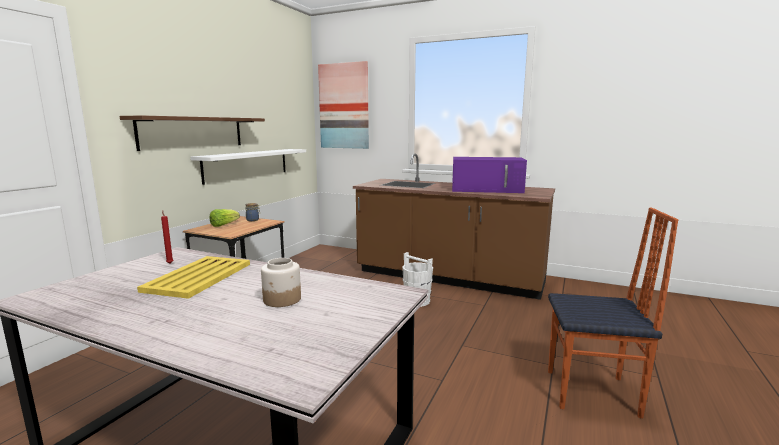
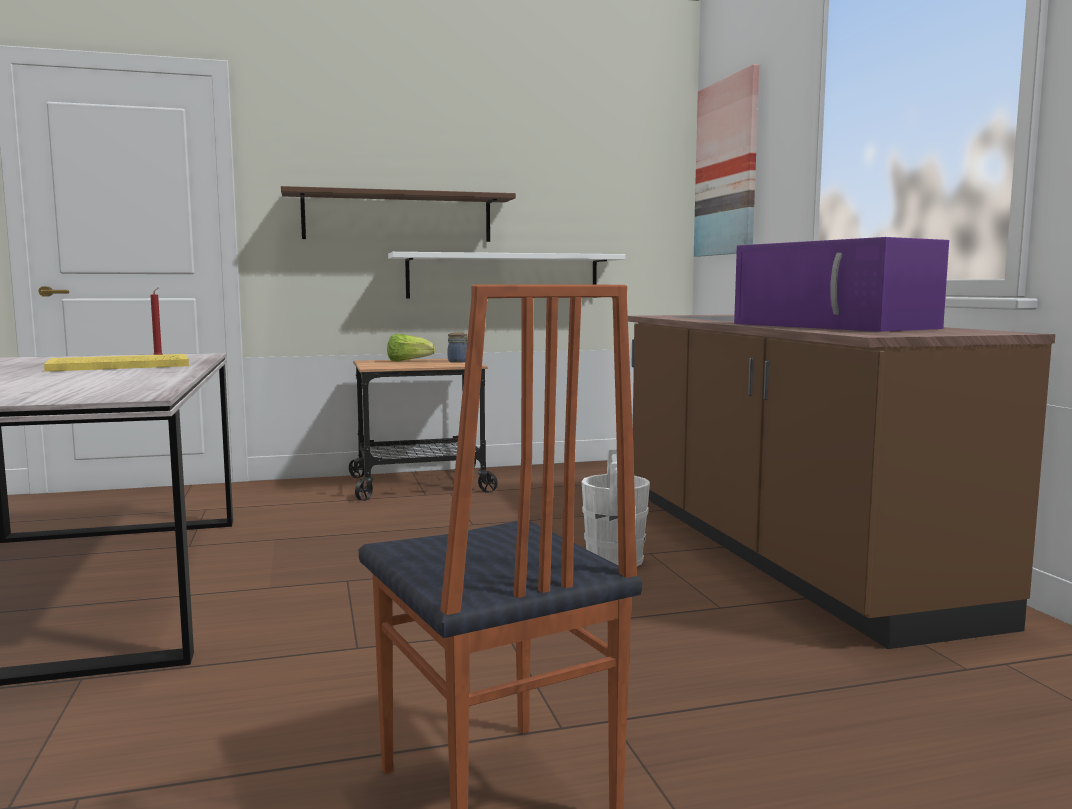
camera: 50 degrees right, 5 degrees down
jar [261,258,301,307] -> none

